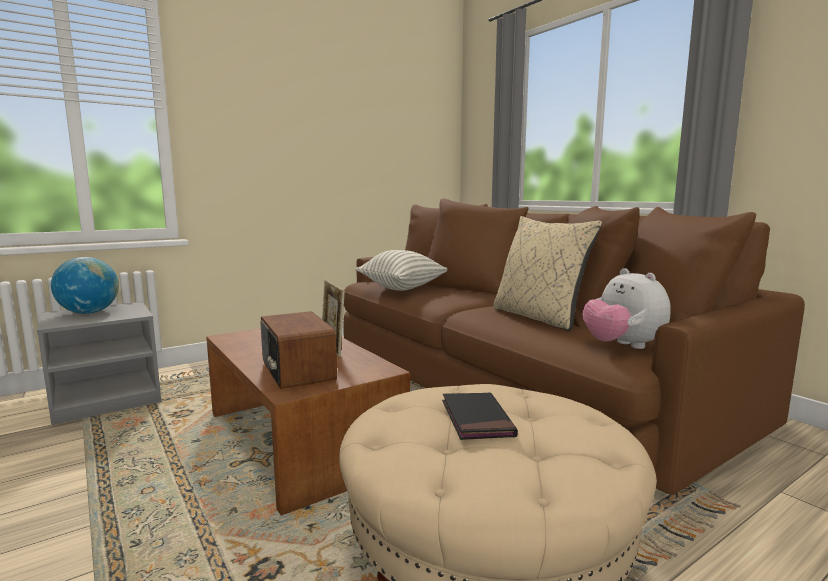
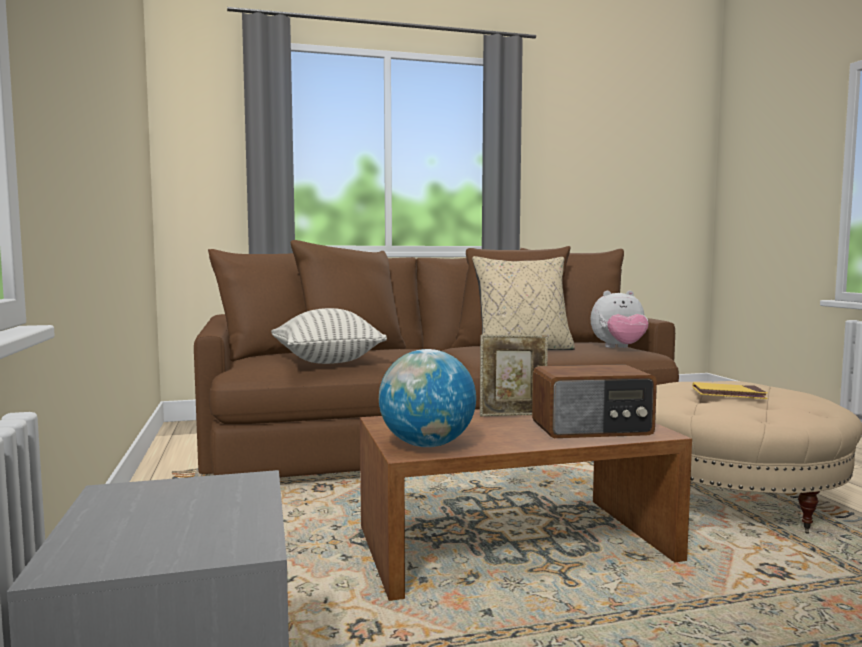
camera: 70 degrees left, 5 degrees down
globe [51,257,119,314] -> globe moved to [379,349,476,447]
black book [442,392,518,440] -> yellow book [692,382,768,399]

